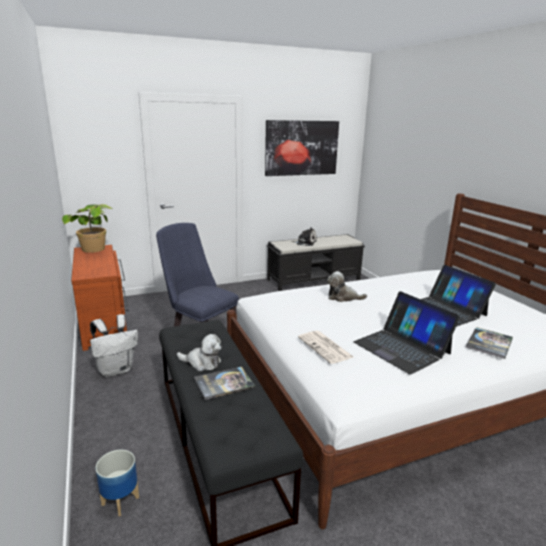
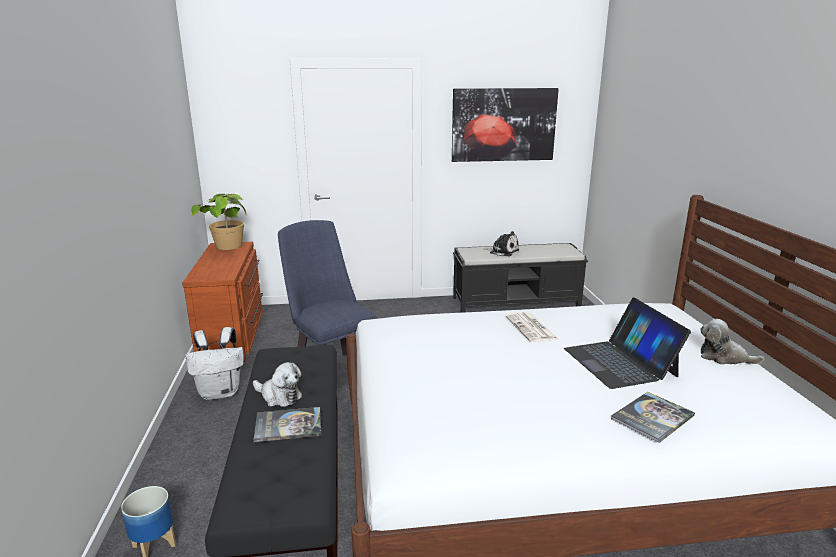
camera: 15 degrees right, 0 degrees up
newspaper [298,331,353,364] -> newspaper moved to [505,312,558,342]
plush toy [327,271,367,302] -> plush toy moved to [700,319,764,365]
laptop [354,291,460,374] -> none

